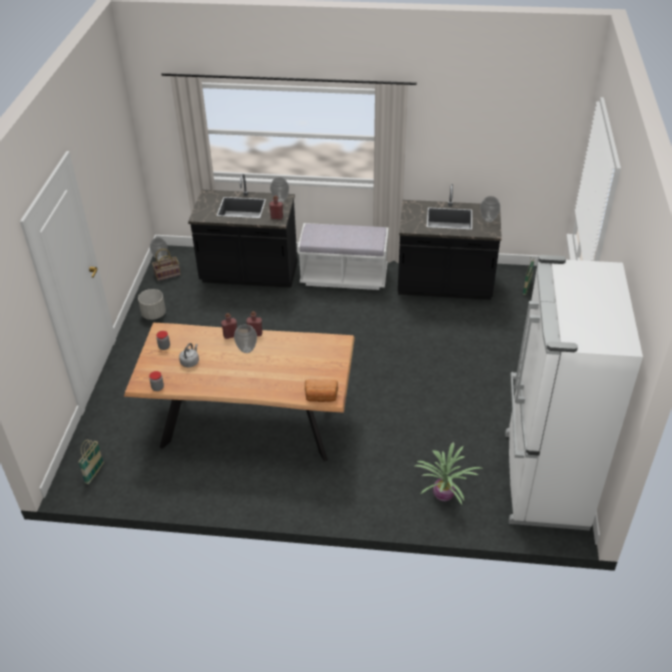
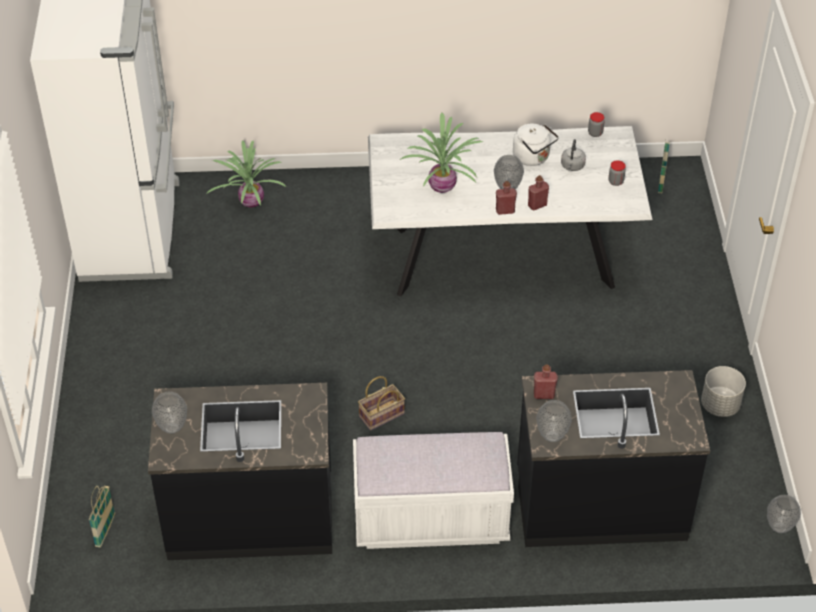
camera: 170 degrees right, 5 degrees up
brown dining table [124,323,355,462] -> white dining table [368,126,653,296]
basket [152,249,181,281] -> basket moved to [358,376,405,431]
bread [305,380,338,402] -> none
none -> potted plant [400,113,484,193]
none -> white kettle [513,124,559,166]

